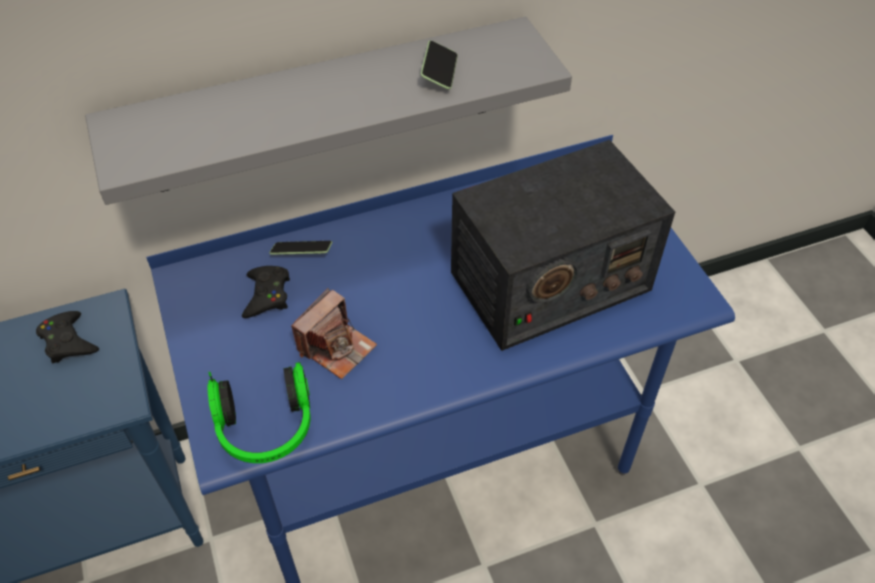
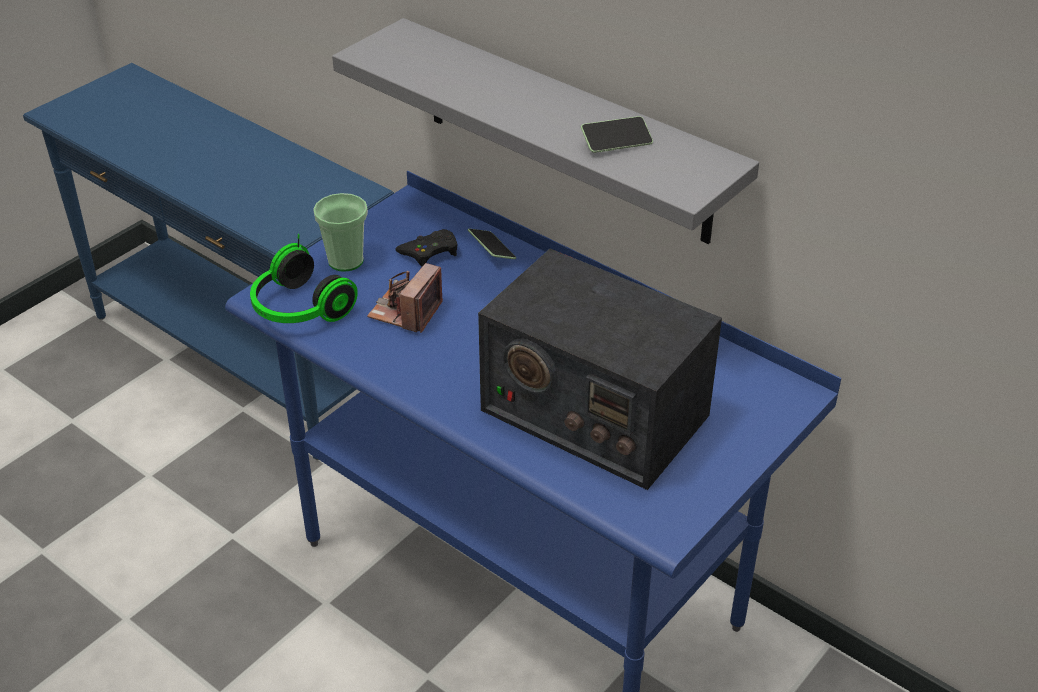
camera: 60 degrees right, 10 degrees down
black game controller [36,311,99,363] -> none
camera [291,288,377,379] -> camera turned 105 degrees clockwise [367,263,443,333]
none -> cup [313,193,368,272]

